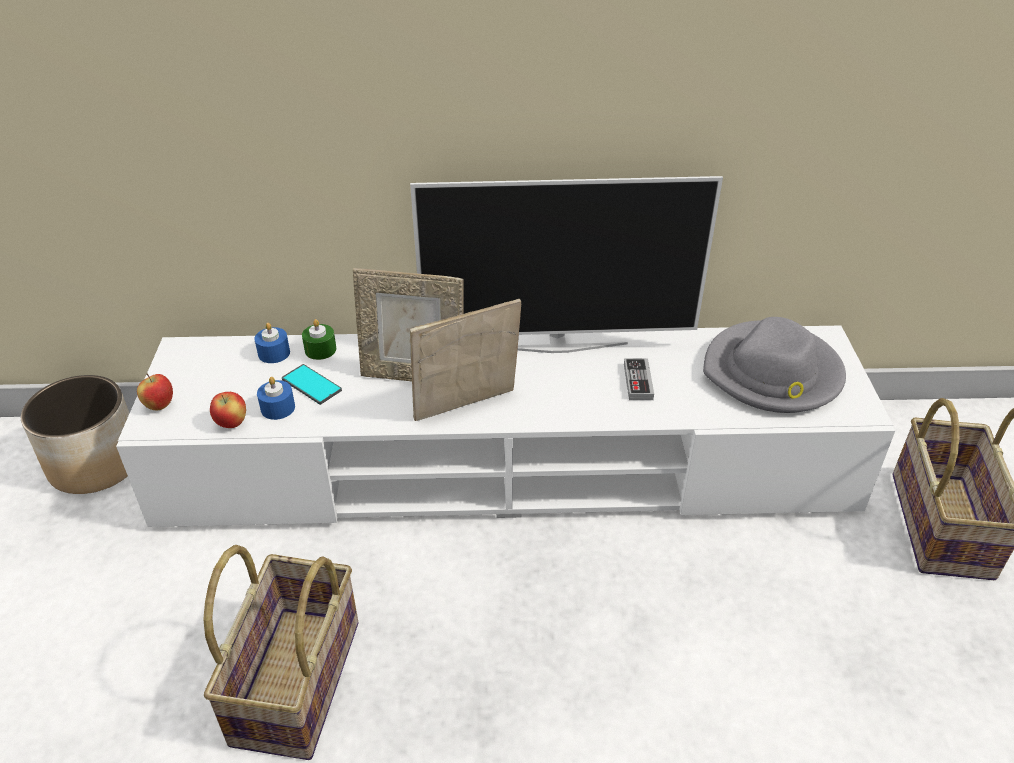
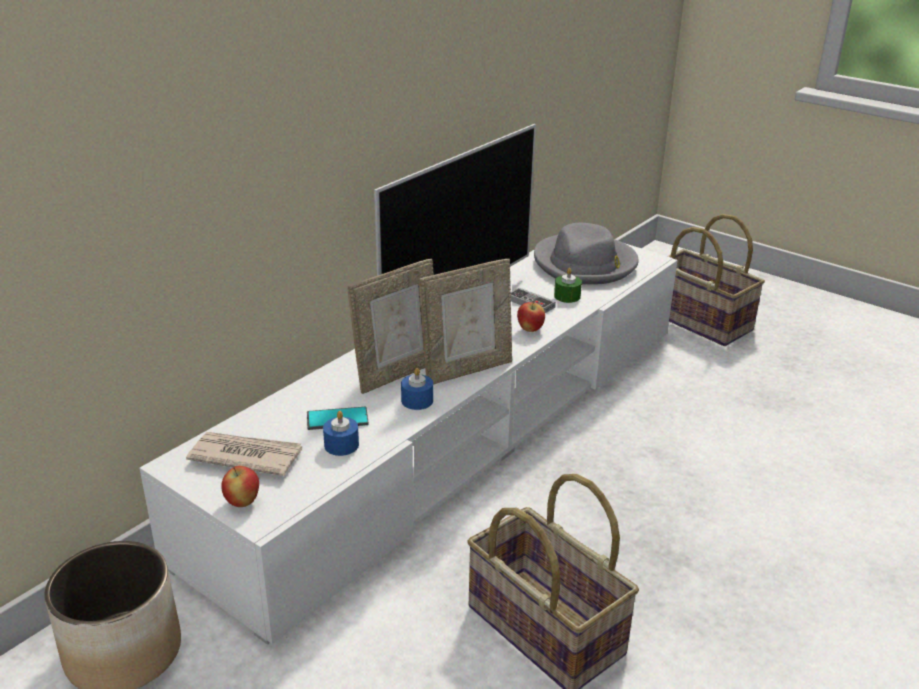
camera: 50 degrees left, 10 degrees down
apple [210,392,246,428] -> apple moved to [517,301,545,332]
blue candle [254,323,290,363] -> blue candle moved to [401,368,433,410]
green candle [302,319,336,360] -> green candle moved to [554,268,582,303]
picture frame [410,299,521,421] -> picture frame turned 135 degrees counterclockwise [419,259,512,385]
none -> newspaper [186,432,302,476]

